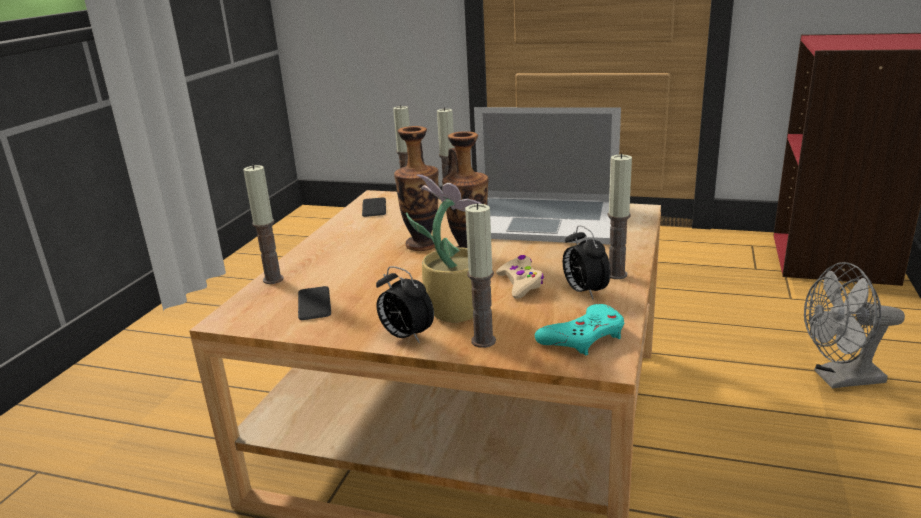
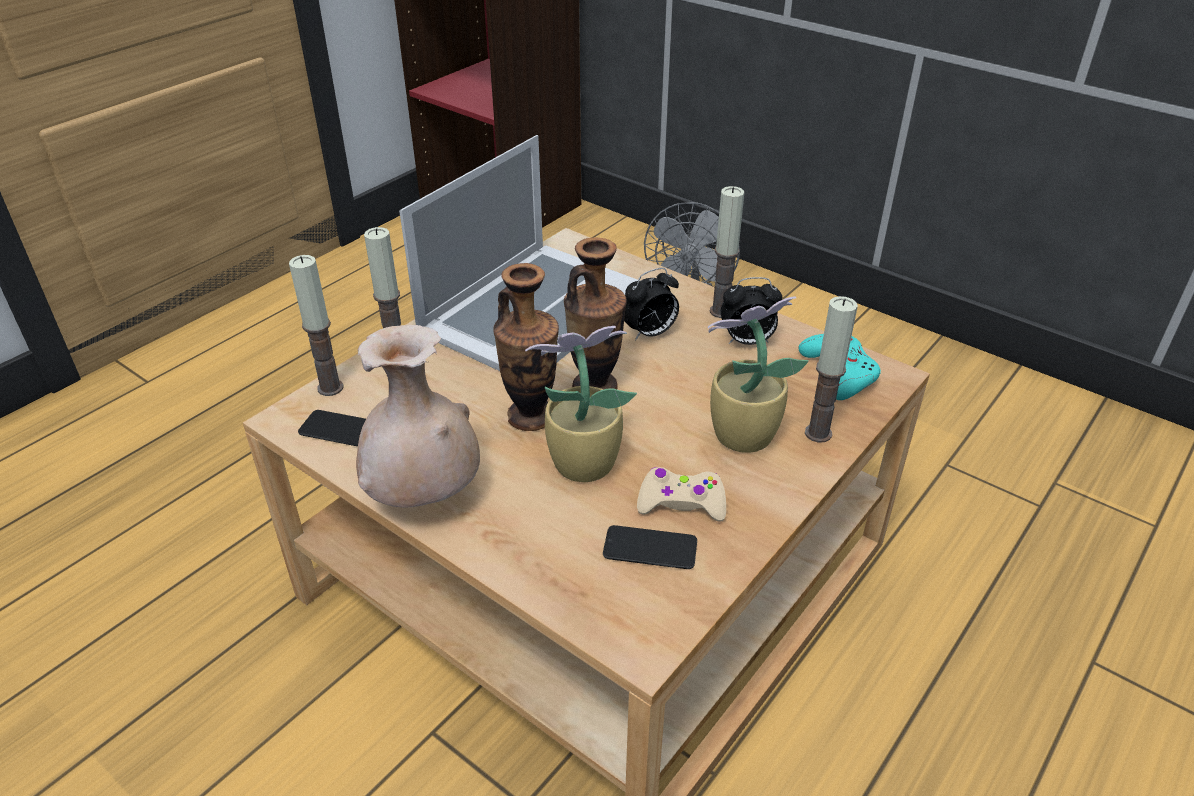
camera: 70 degrees left, 15 degrees up
candle [243,164,284,284] -> none
alarm clock [376,266,434,343] -> alarm clock moved to [624,268,679,341]
beige game controller [496,255,544,299] -> beige game controller moved to [637,467,726,521]
none -> beige vase [356,325,480,508]
none -> potted plant [525,326,637,482]

